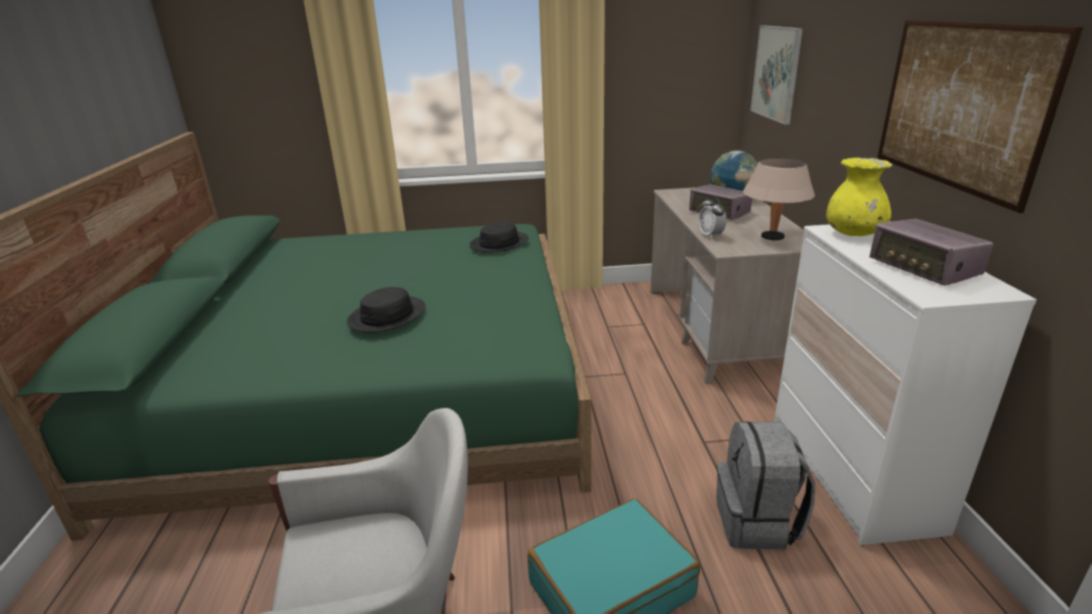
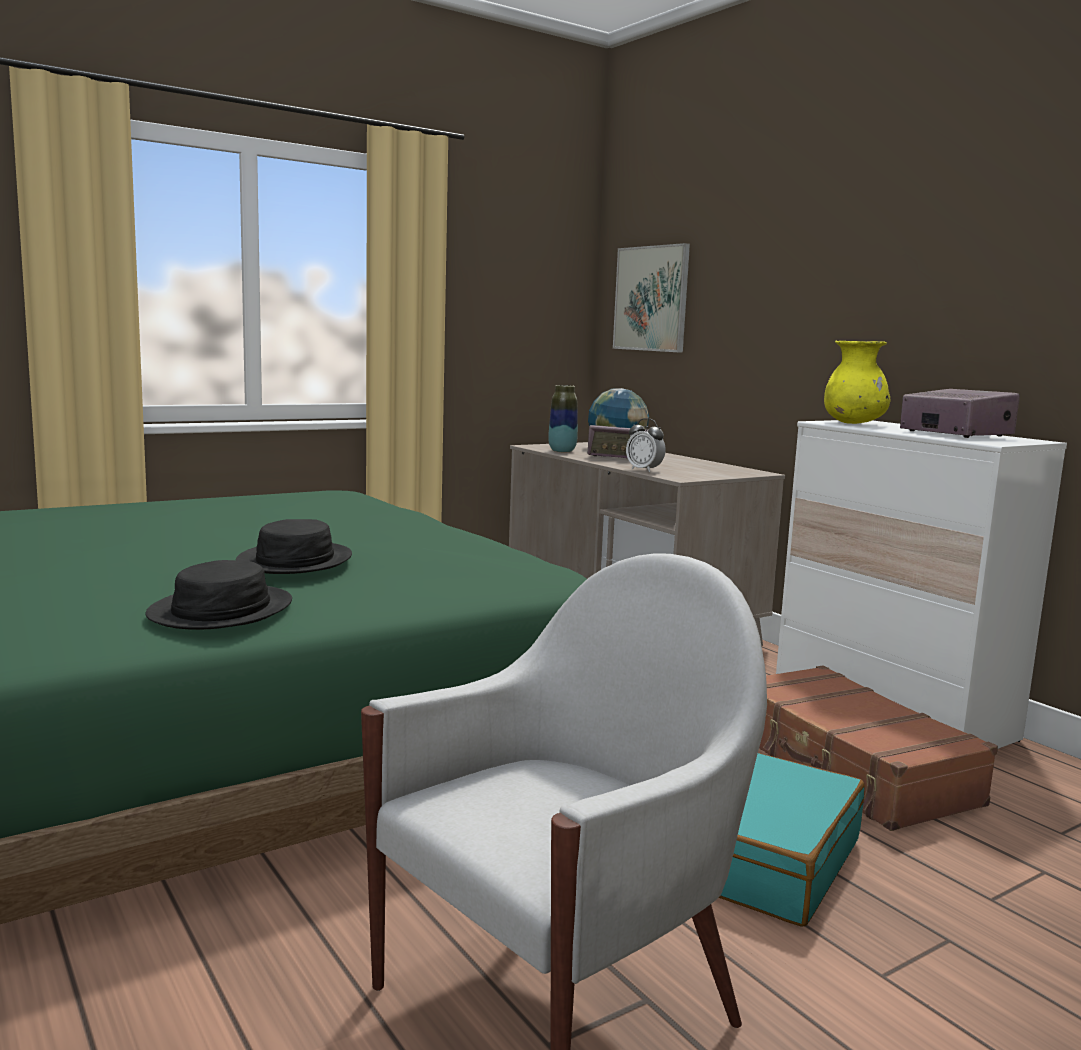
camera: 30 degrees left, 15 degrees down
black hat [469,222,529,253] -> black hat moved to [145,560,292,630]
grey backpack [717,421,815,549] -> brown suitcase [759,665,998,831]
beige table lamp [743,158,815,241] -> none
radio [869,219,994,286] -> radio turned 150 degrees counterclockwise [900,389,1020,438]
picture [877,20,1083,213] -> none
none -> vase [548,385,578,452]

